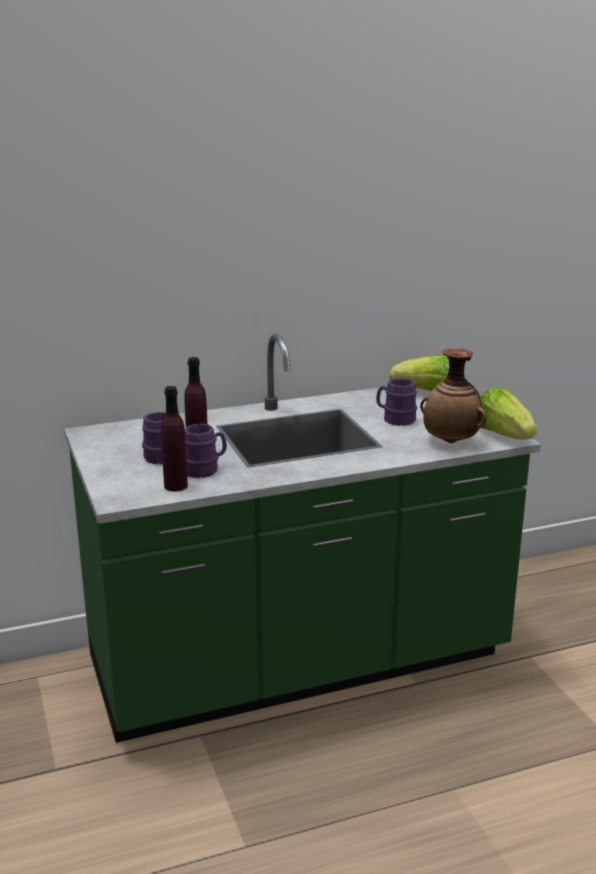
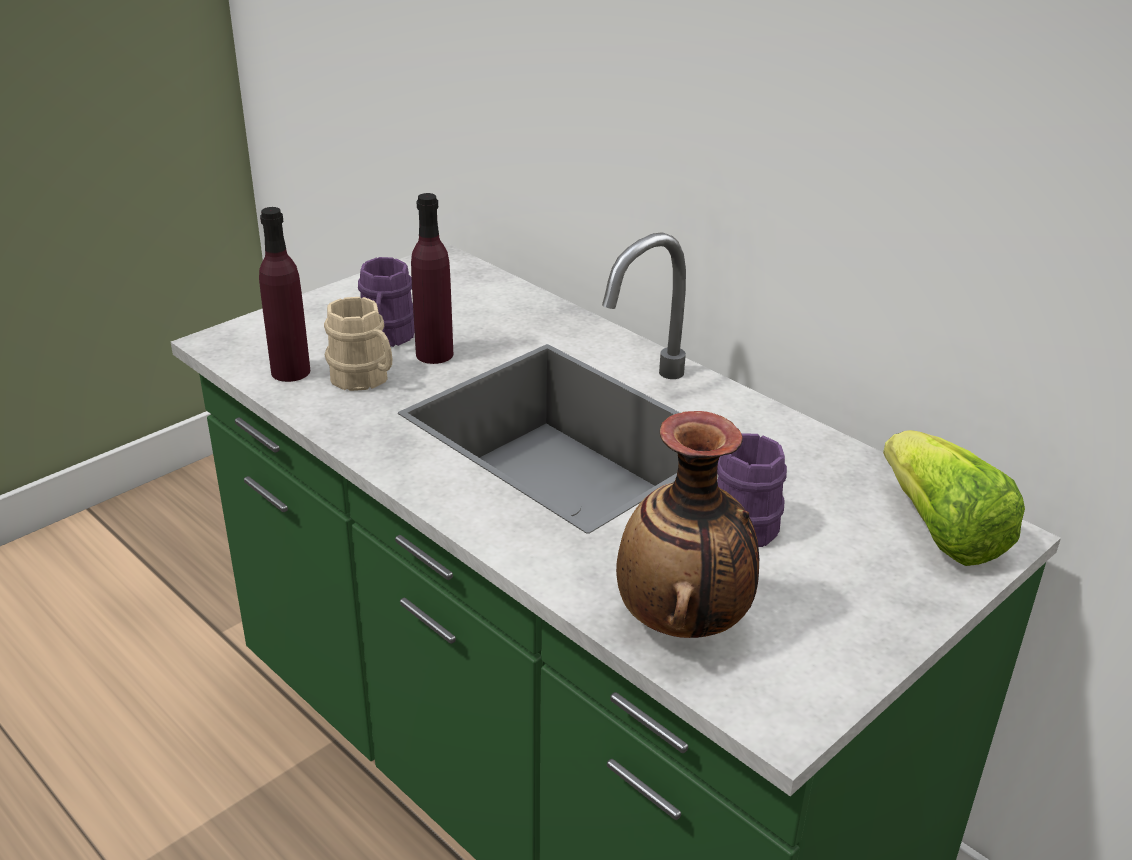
camera: 65 degrees right, 10 degrees up
purple mug [185,424,227,478] -> beige mug [324,297,393,391]
lettuce [480,388,537,440] -> none

